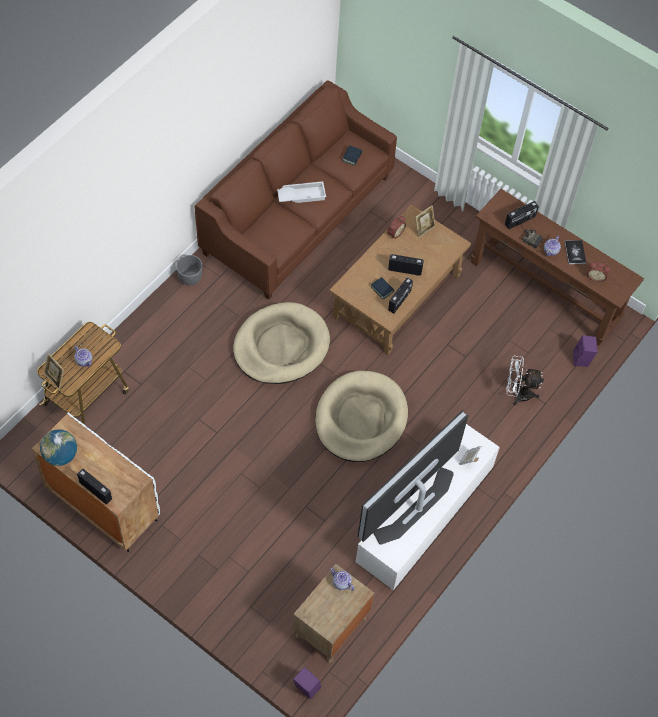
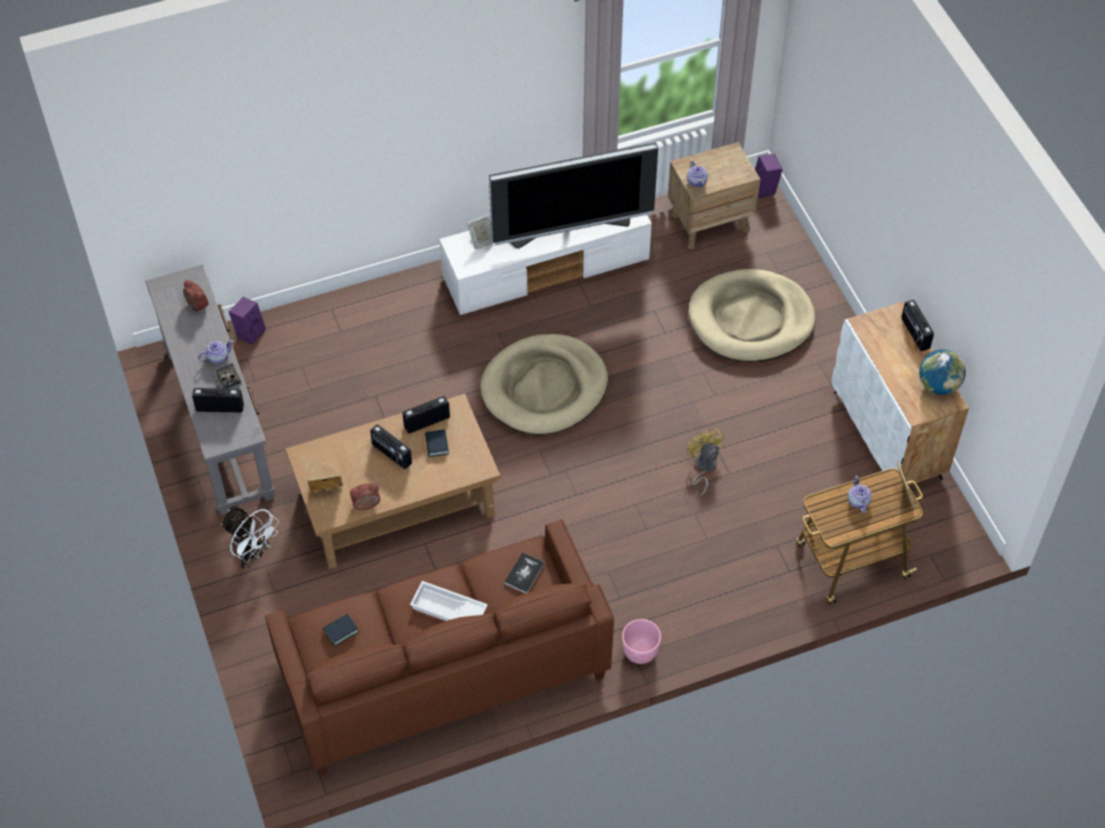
camera: 145 degrees left, 5 degrees down
grey planter [176,255,203,285] -> pink planter [622,619,661,664]
beige dog bed [233,302,330,384] -> beige dog bed moved to [688,269,815,362]
brown console table [471,189,644,346] -> grey console table [146,264,275,515]
white fan [506,356,544,406] -> white fan moved to [221,508,279,569]
book [565,240,586,264] -> book moved to [504,552,545,593]
none -> yellow fan [687,429,724,495]

